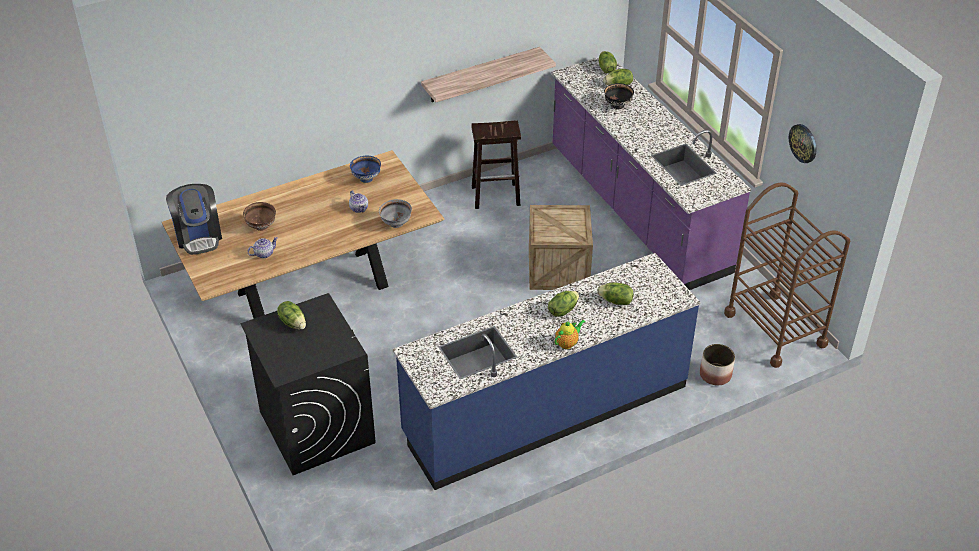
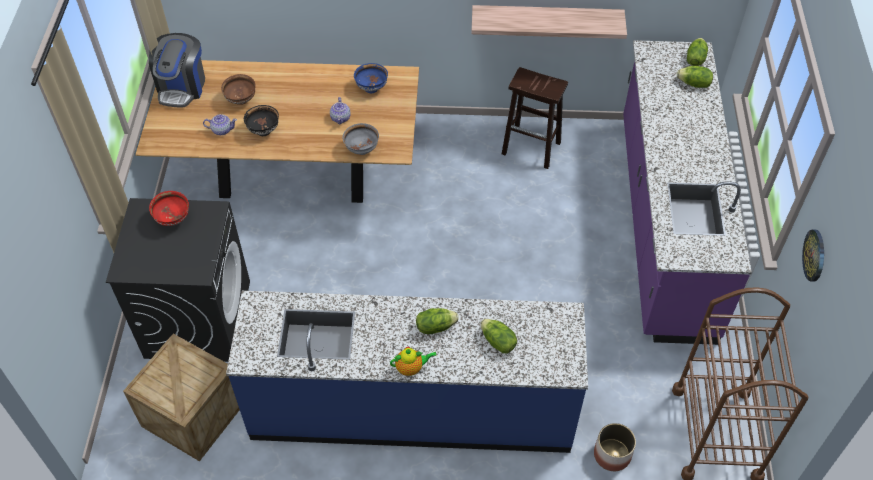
camera: 30 degrees right, 10 degrees up
lettuce [277,301,306,329] -> red bowl [149,191,189,226]
crate [529,205,593,290] -> crate moved to [123,334,240,461]
black bowl [604,83,634,109] -> black bowl moved to [244,105,279,136]

